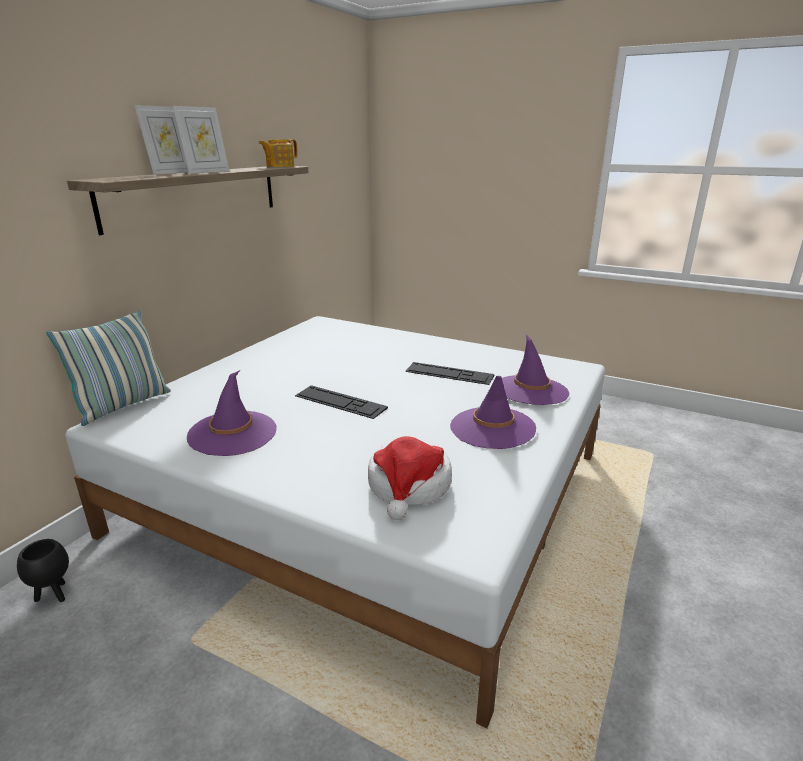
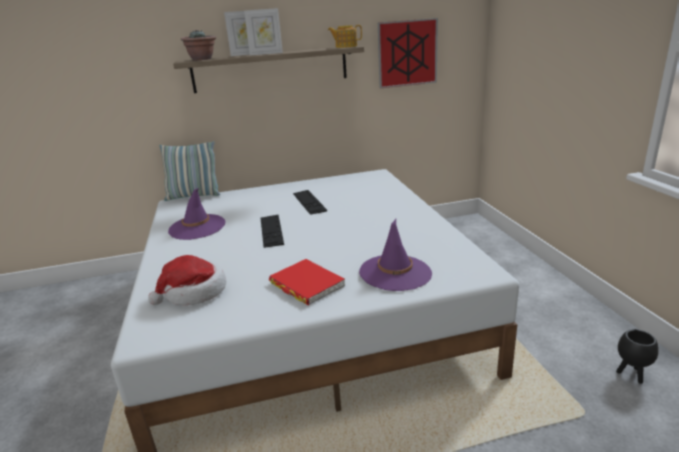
camera: 50 degrees right, 0 degrees up
black planter [17,539,69,602] -> black planter moved to [616,329,659,384]
keyboard [405,362,494,385] -> keyboard moved to [293,190,327,215]
purple hat [450,376,536,449] -> red book [269,259,345,305]
none -> potted plant [181,30,216,60]
none -> picture [378,18,438,88]

